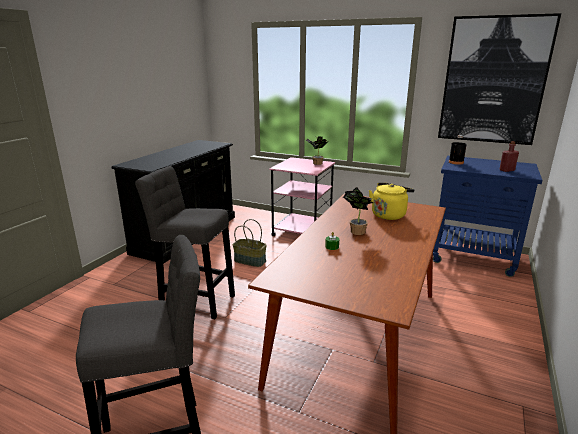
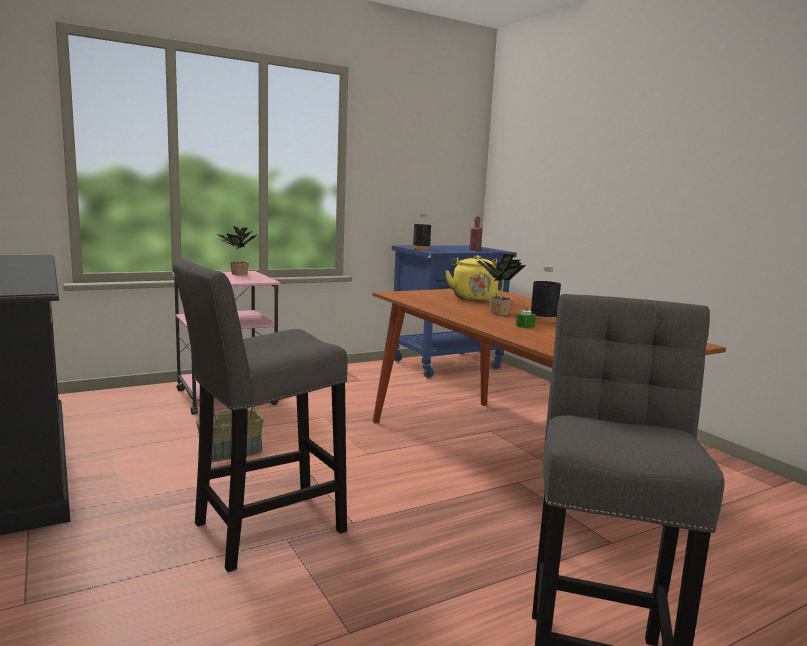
camera: 55 degrees left, 10 degrees down
picture [438,13,561,145] -> none
none -> black bottle [531,266,561,323]

